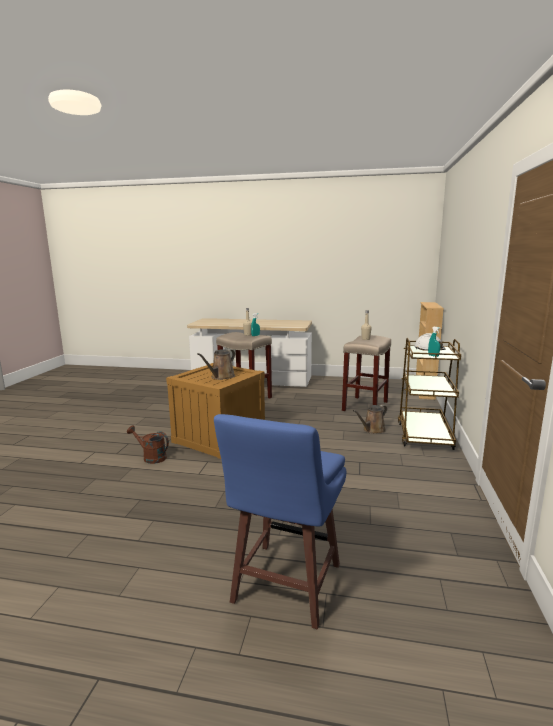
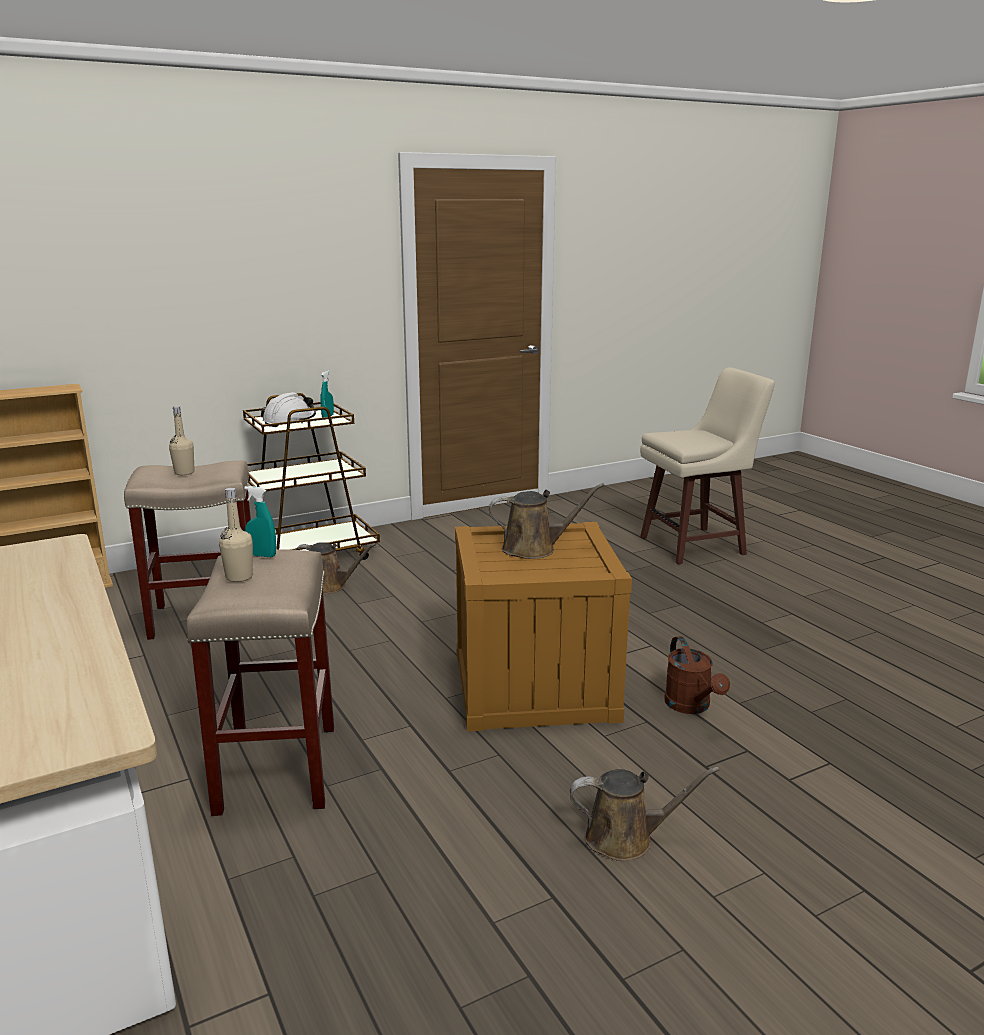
camera: 130 degrees left, 5 degrees up
blue stool [214,414,346,630] -> beige stool [640,367,775,564]
none -> brown watering can [570,767,720,861]

